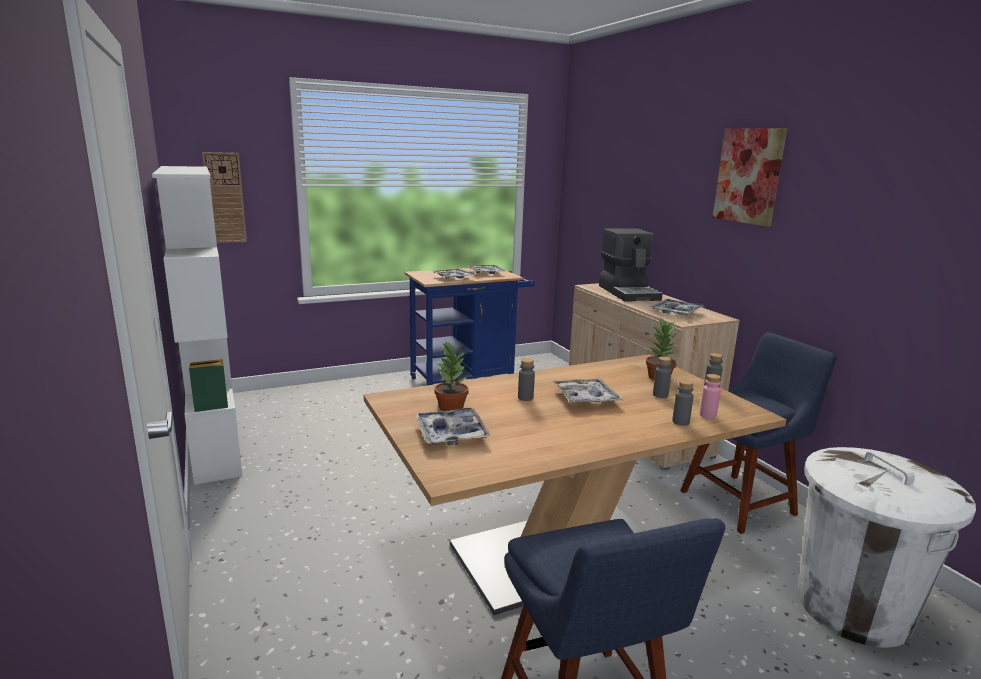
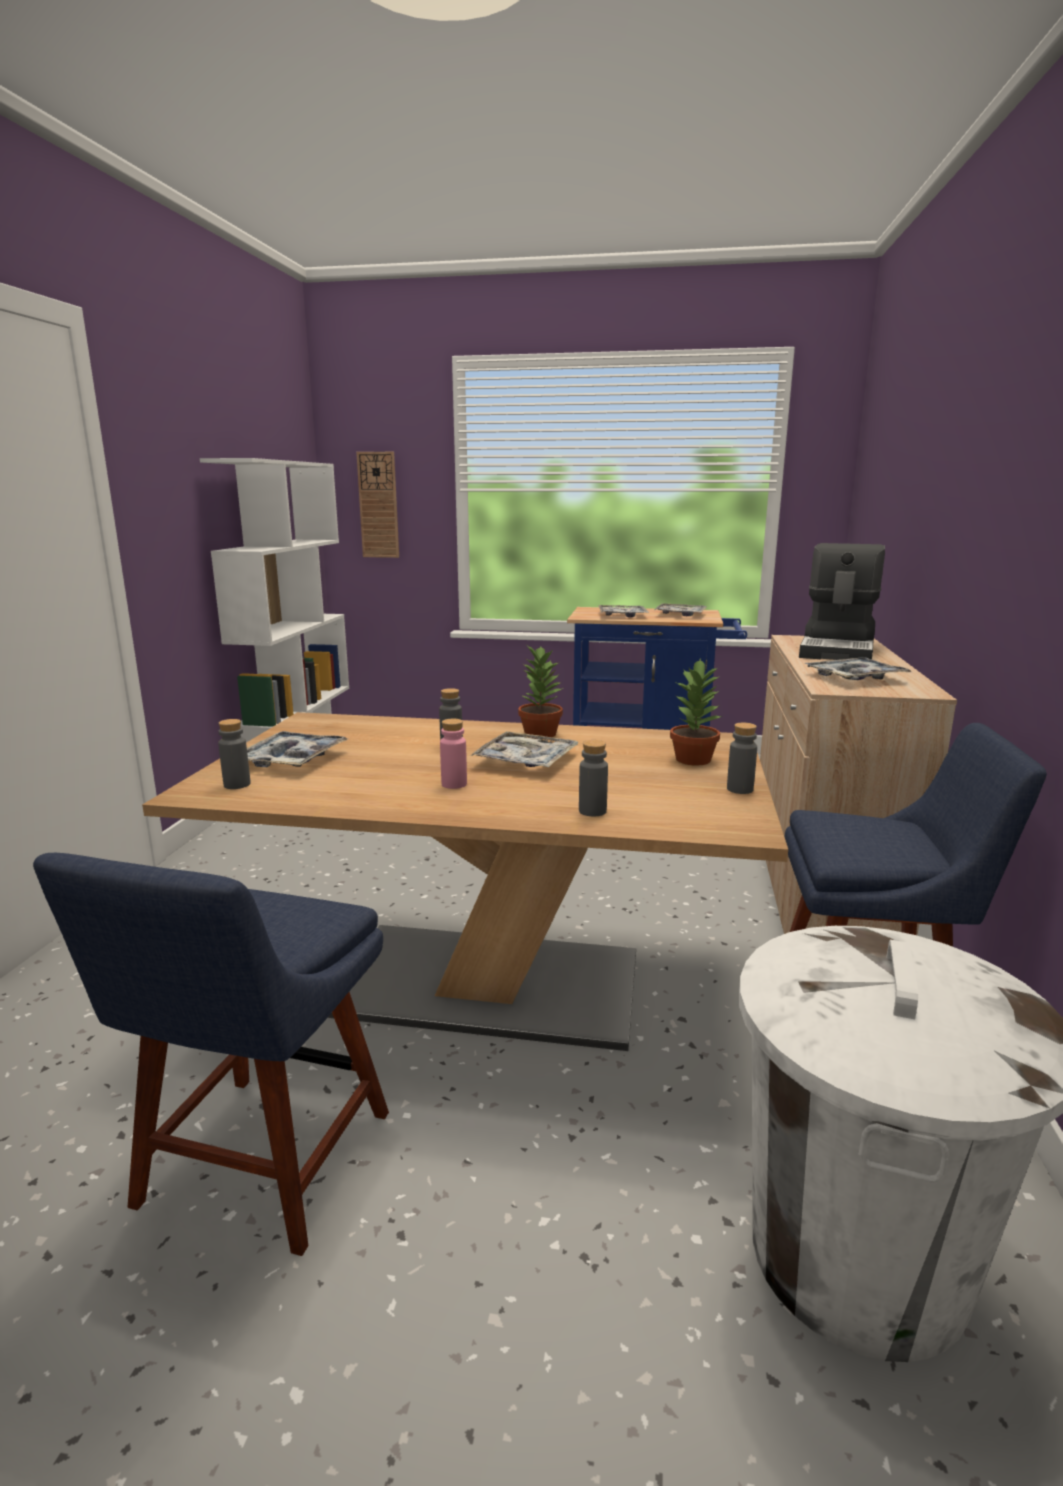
camera: 35 degrees right, 0 degrees up
potted plant [435,340,469,411] -> potted plant moved to [518,644,563,739]
grey bottle [653,357,672,398] -> grey bottle moved to [218,719,251,789]
pink bottle [700,374,721,419] -> pink bottle moved to [440,719,467,789]
picture [713,128,787,227] -> none

